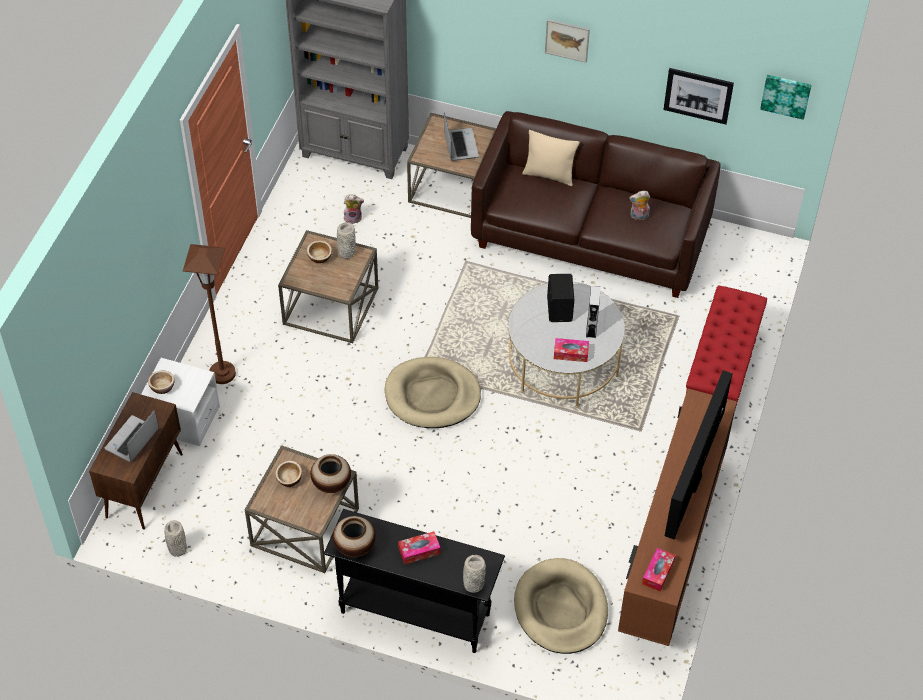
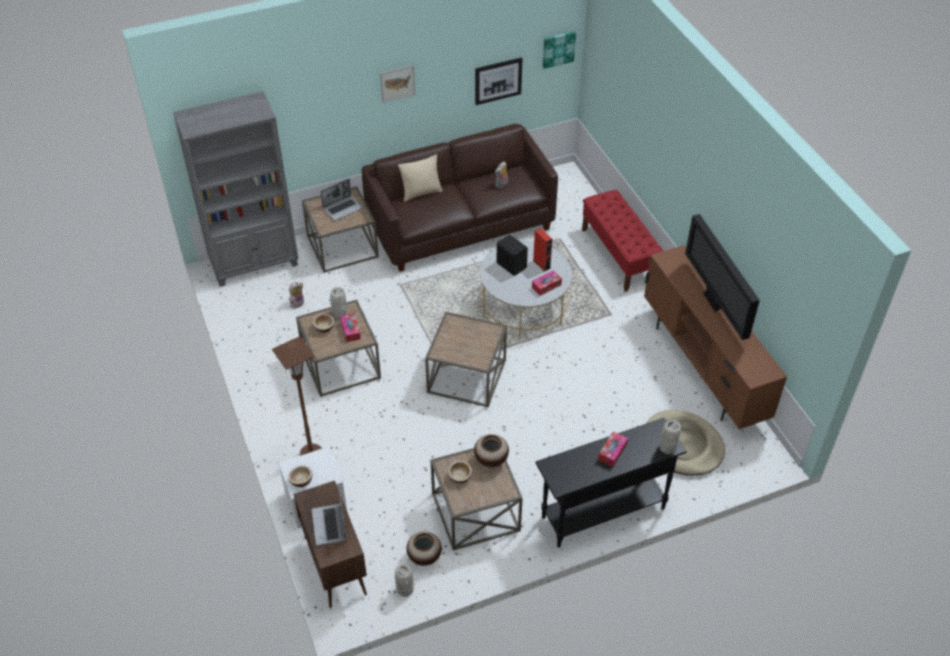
camera: 40 degrees left, 5 degrees down
vase [333,516,376,557] -> vase moved to [407,531,442,566]
beige dog bed [385,357,481,428] -> brown side table [425,312,507,407]
laptop [444,112,479,161] -> laptop turned 105 degrees clockwise [320,179,363,221]
grey speaker [586,286,601,338] -> red speaker [533,228,552,272]
tissue box [642,548,676,592] -> tissue box moved to [340,313,361,342]

